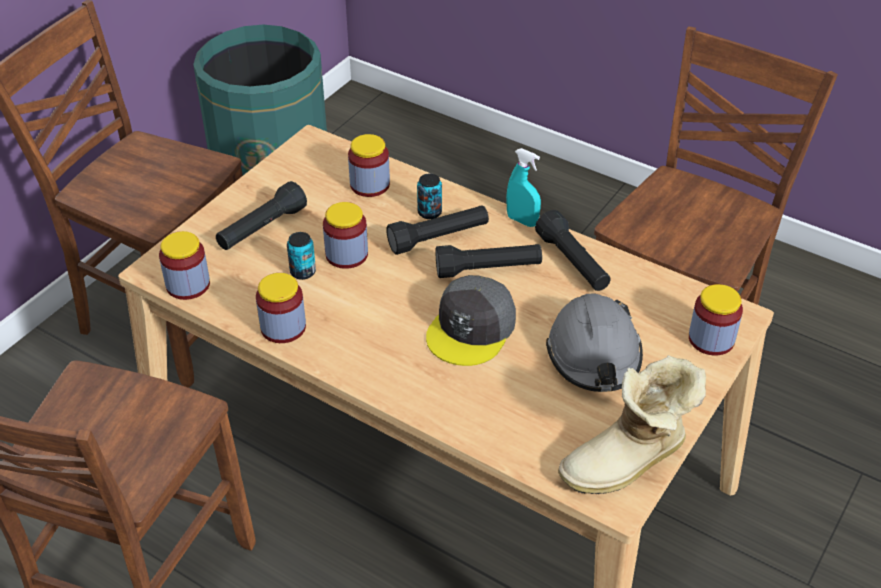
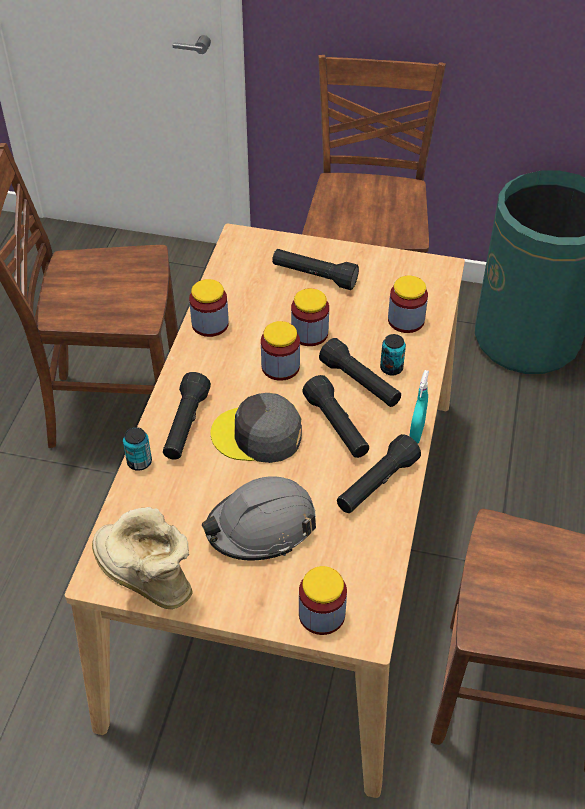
camera: 70 degrees right, 5 degrees up
jar [159,231,210,300] -> jar moved to [261,321,300,381]
can [287,232,316,280] -> can moved to [123,427,152,471]
none -> black flashlight [163,372,211,460]

